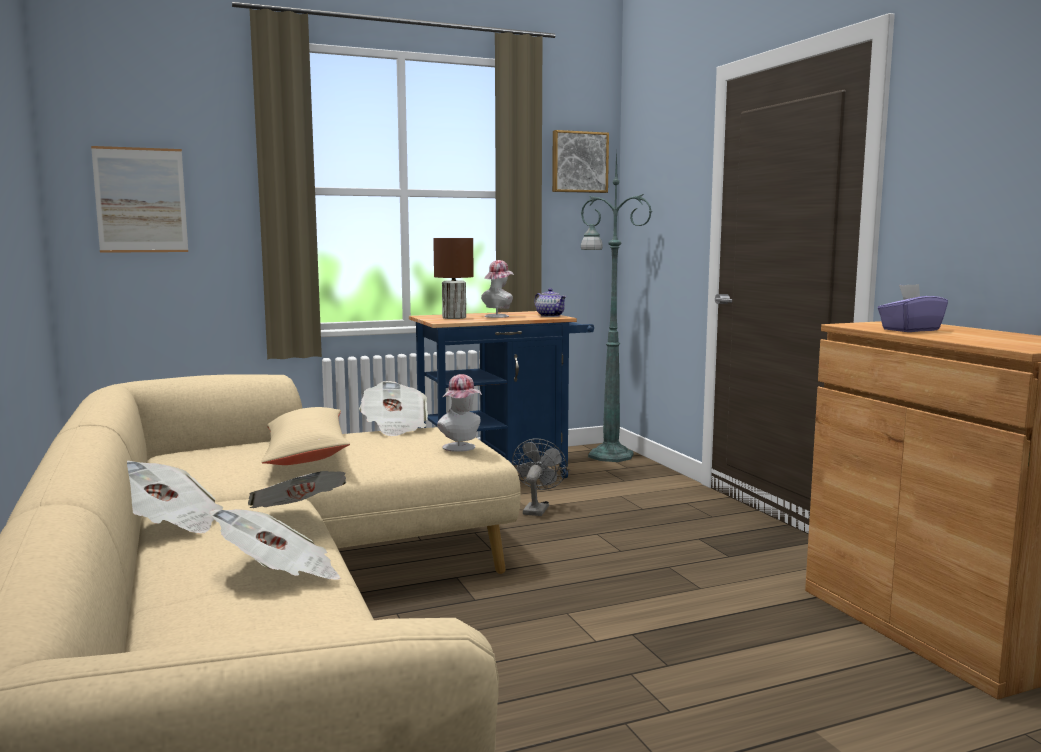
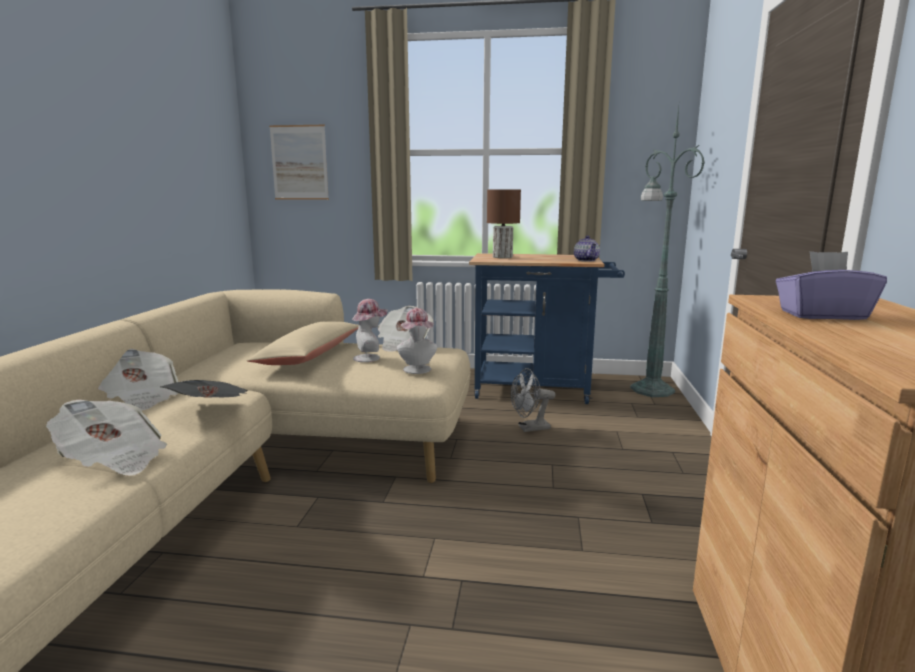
camera: 30 degrees right, 5 degrees up
hat [481,260,514,318] -> hat moved to [352,299,388,362]
grey fan [512,439,567,516] -> grey fan turned 150 degrees counterclockwise [511,368,555,432]
picture [552,130,609,193] -> none

